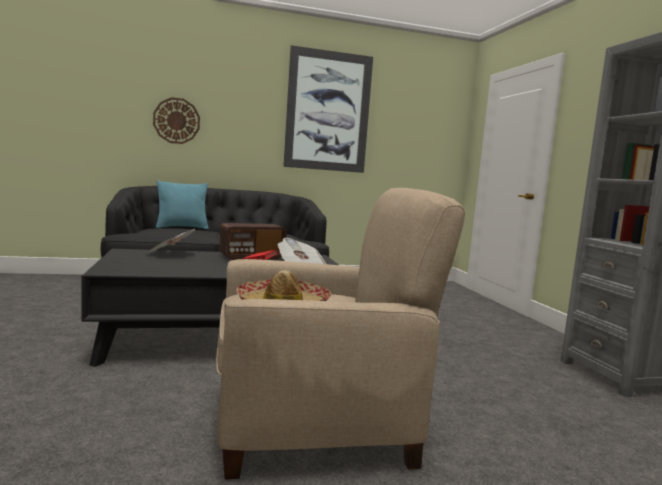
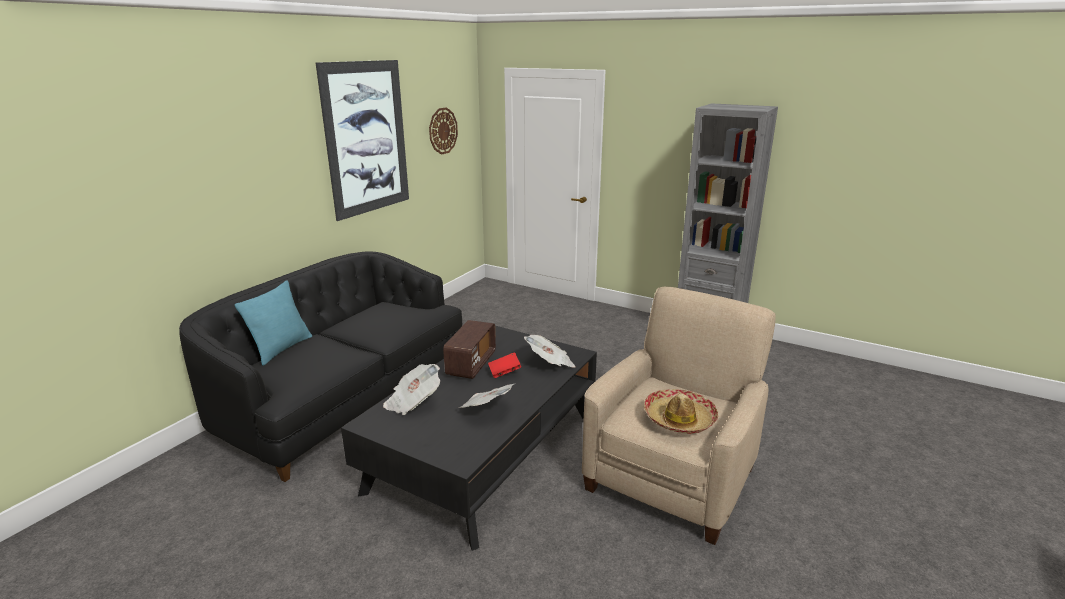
camera: 45 degrees left, 15 degrees up
wall clock [153,97,200,144] -> wall clock moved to [429,107,458,154]
none -> newspaper [459,383,516,408]

